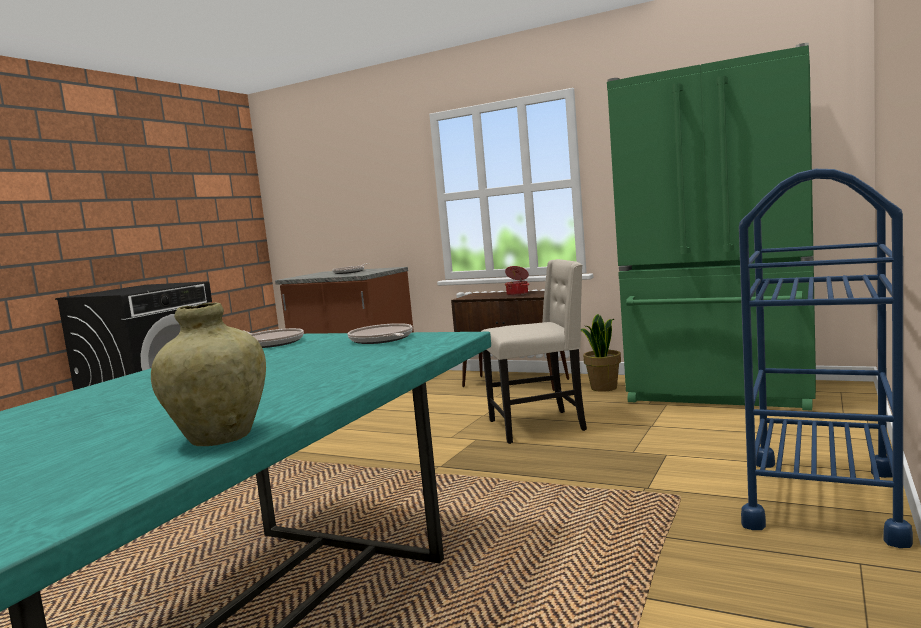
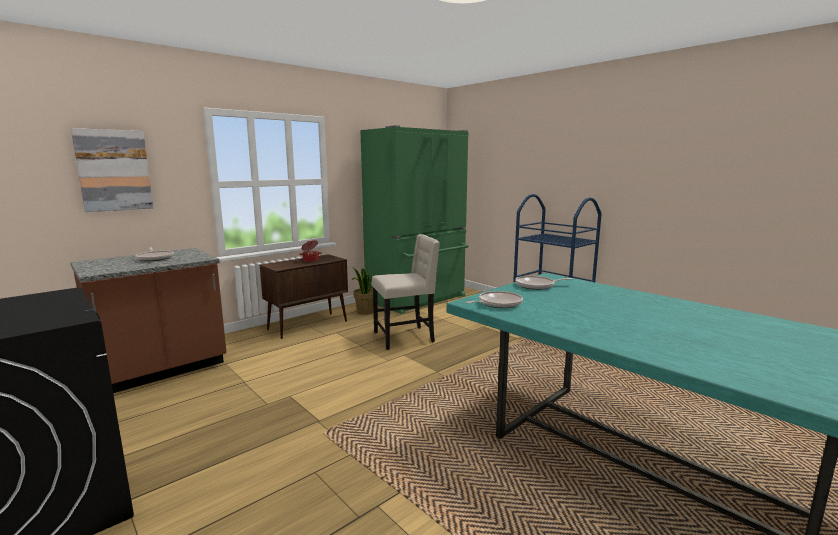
camera: 70 degrees left, 5 degrees up
beige vase [151,302,266,446] -> none
beige chair [481,259,587,444] -> beige chair turned 60 degrees clockwise [372,234,440,350]
none -> picture [71,128,154,212]

